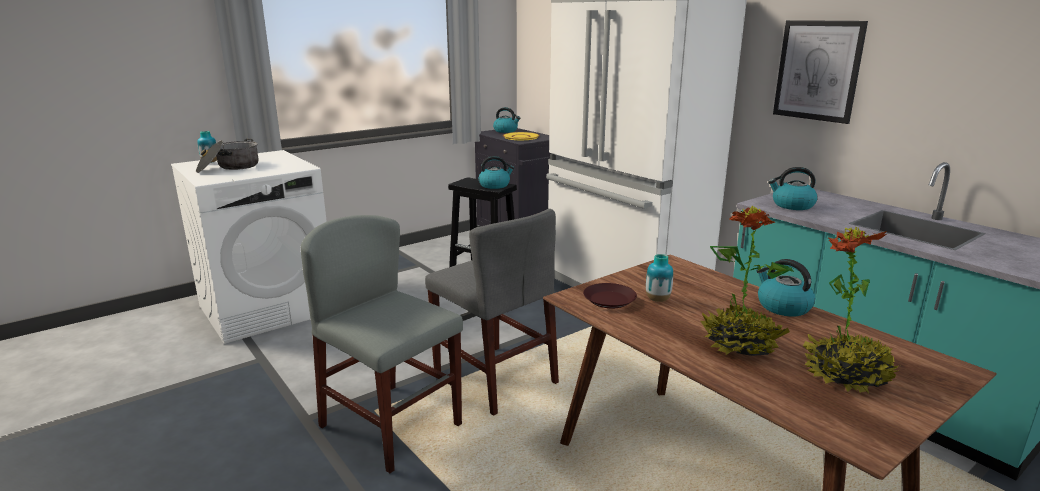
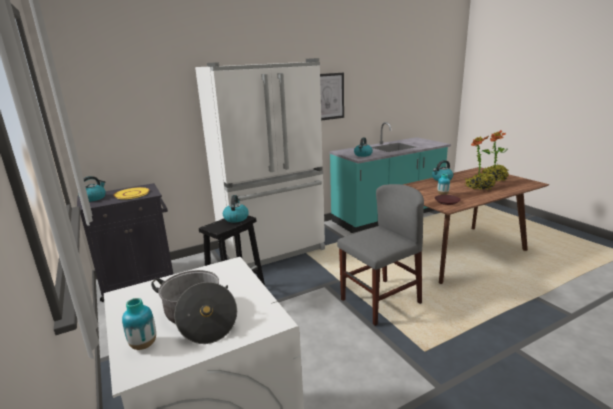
camera: 80 degrees left, 0 degrees up
grey chair [301,215,463,473] -> none

